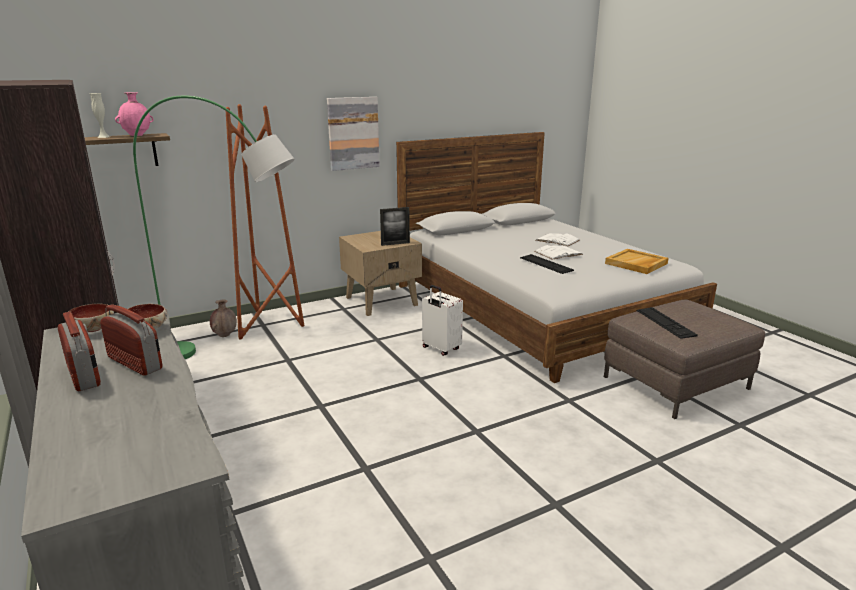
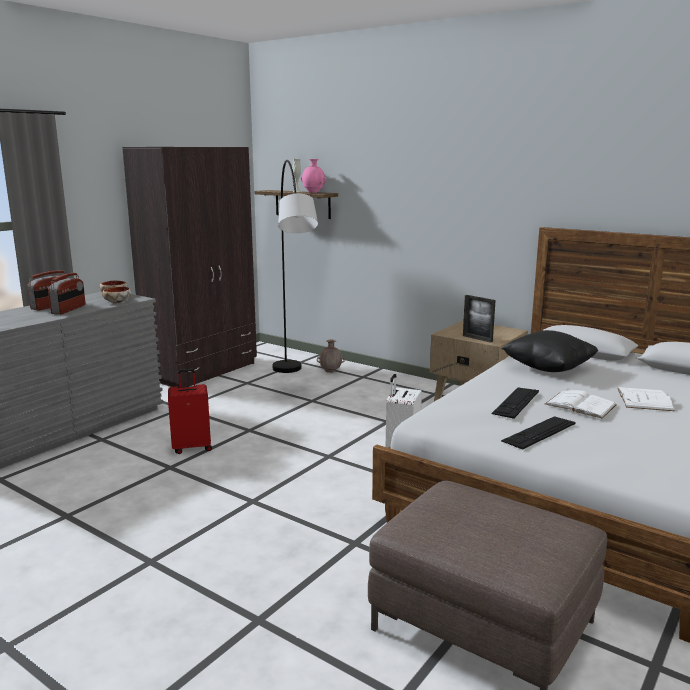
camera: 65 degrees right, 5 degrees down
green floor lamp [133,96,295,359] -> grey floor lamp [272,160,318,373]
brown clothes rack [226,104,304,340] -> none
picture [327,97,380,171] -> none
beige tray [605,249,669,274] -> none
keyboard [636,307,698,339] -> keyboard moved to [501,416,575,450]
none -> red suitcase [168,369,212,454]
none -> black pillow [502,330,598,372]

